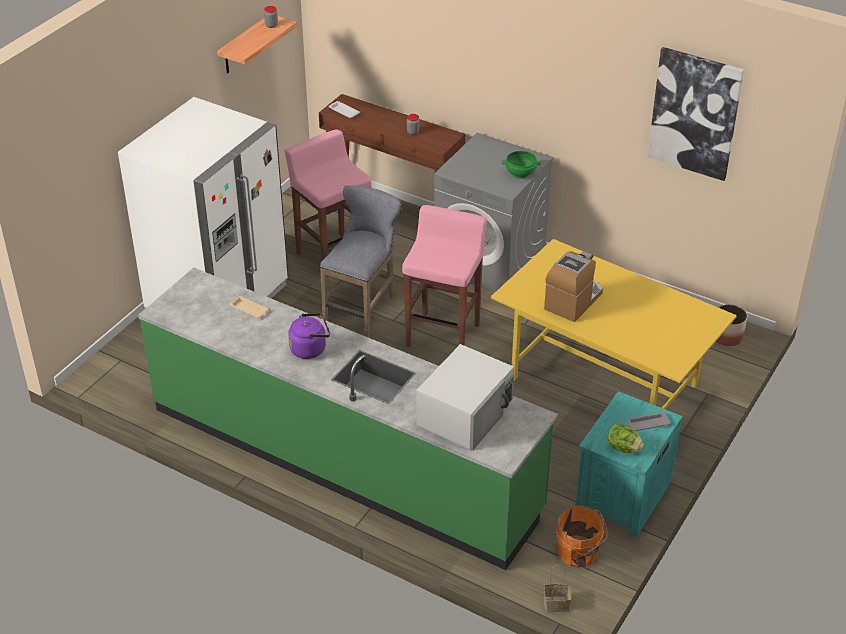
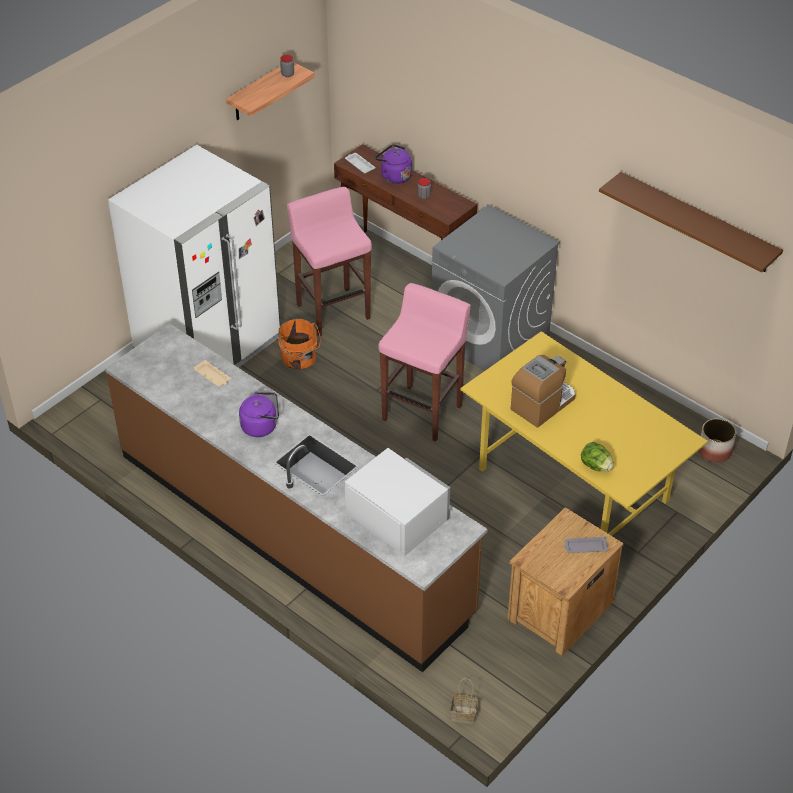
camera: 10 degrees right, 5 degrees up
green counter [138,268,558,570] -> brown counter [105,323,488,672]
grey stool [320,186,402,338] -> none
white microwave [416,344,514,451] -> white microwave turned 90 degrees counterclockwise [344,448,450,556]
green bowl [502,151,541,179] -> none
orange bucket [556,505,608,567] -> orange bucket moved to [278,319,321,369]
turquoise nightstand [575,391,683,537] -> brown nightstand [507,507,624,656]
lettuce [608,423,644,453] -> lettuce moved to [581,442,614,471]
picture [647,47,744,181] -> brown shelf [599,172,783,272]
none -> purple kettle [375,144,412,184]

